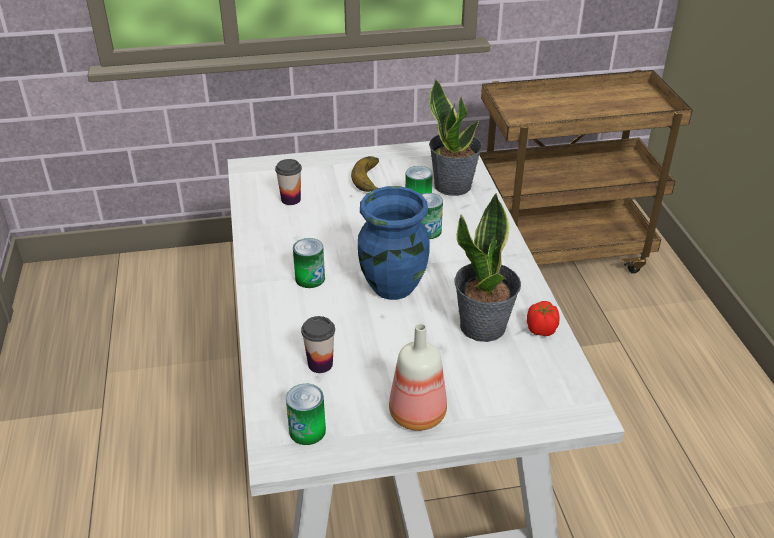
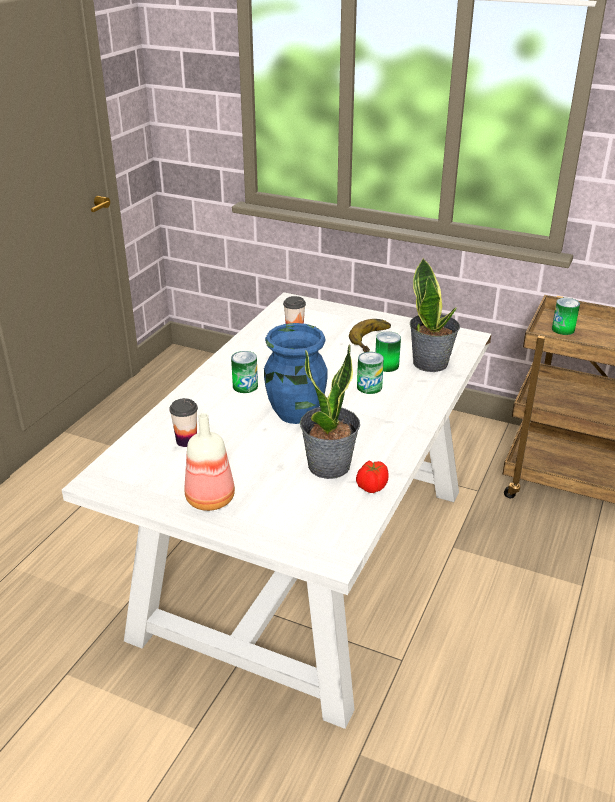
camera: 35 degrees right, 5 degrees down
can [286,384,326,445] -> can moved to [552,298,580,335]

